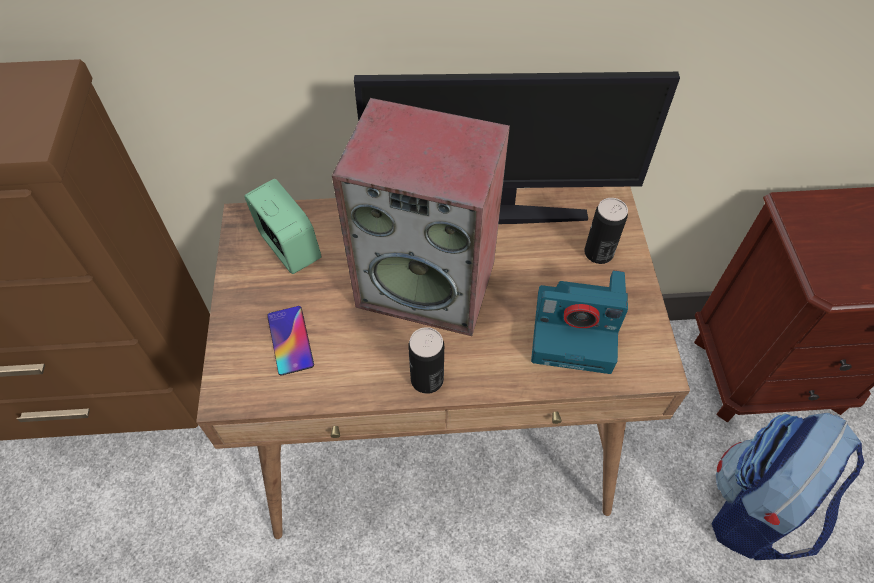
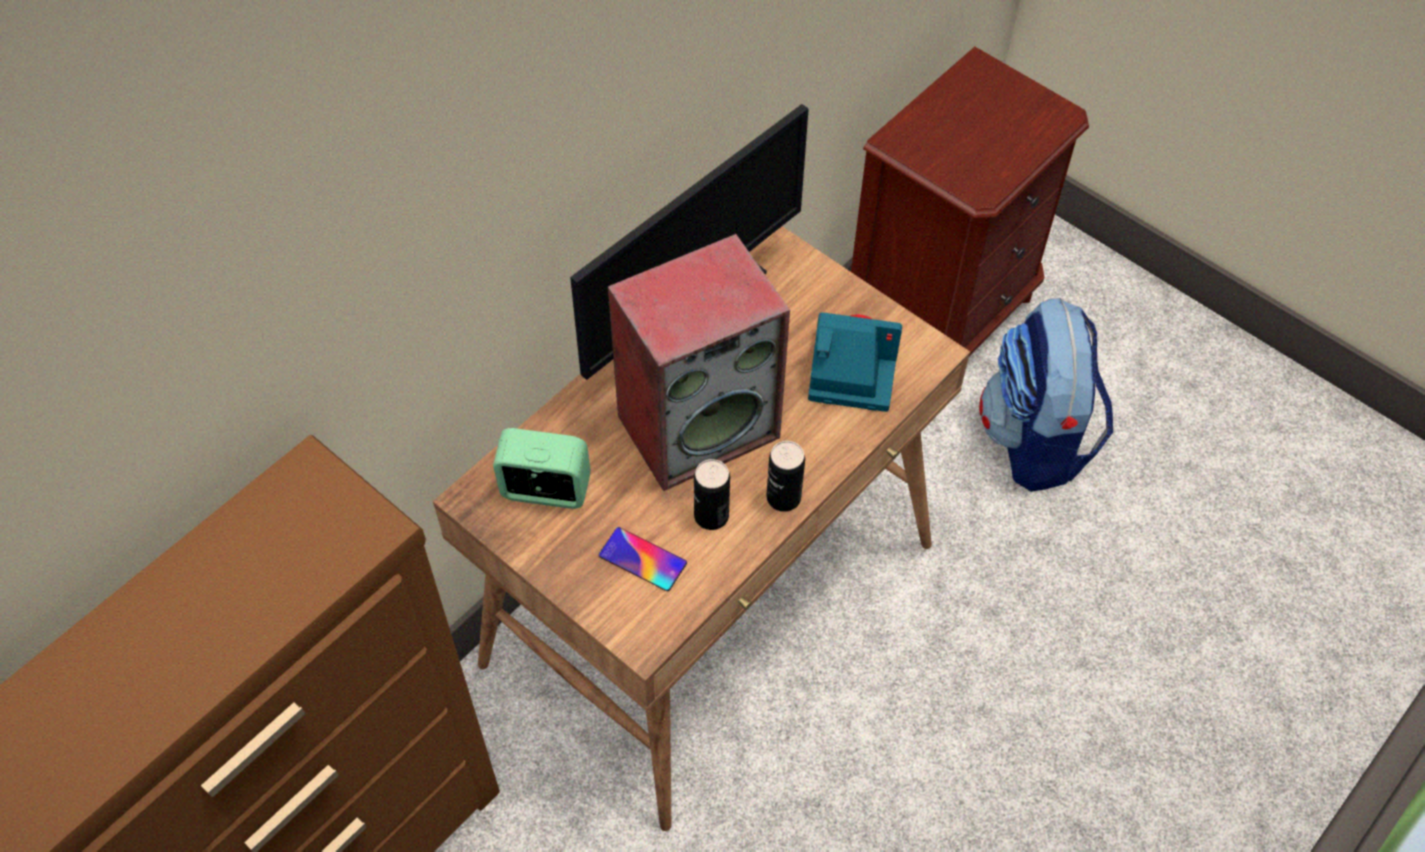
camera: 45 degrees left, 0 degrees up
camera [531,271,628,374] -> camera turned 135 degrees counterclockwise [808,313,902,412]
can [584,198,628,264] -> can moved to [694,459,730,530]

